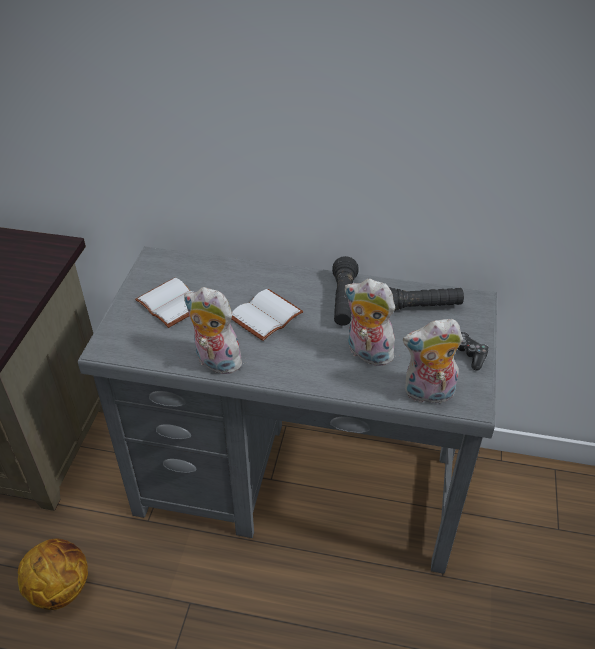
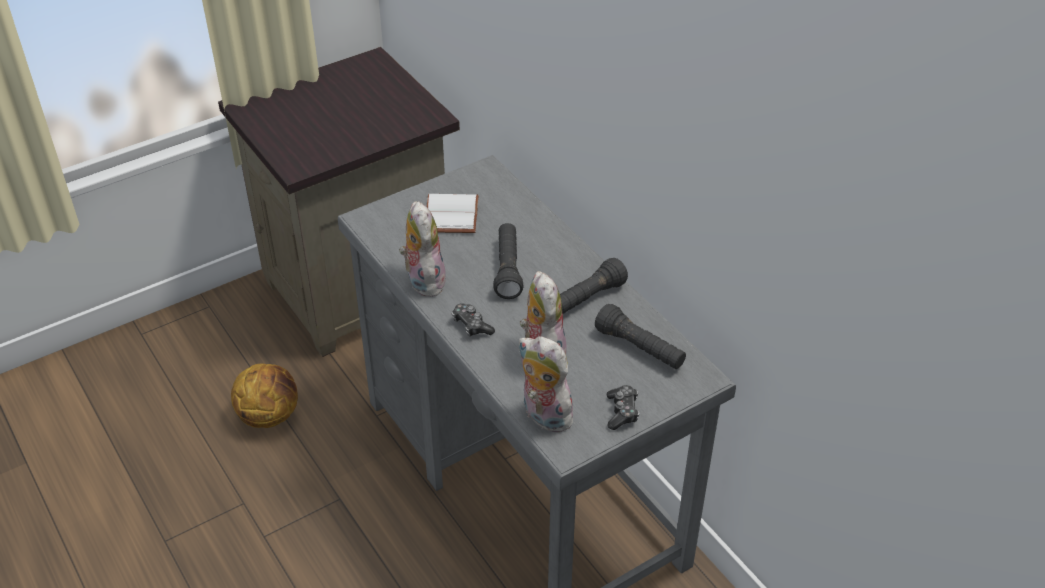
camera: 45 degrees right, 0 degrees up
white book [232,289,304,341] -> black flashlight [493,223,523,299]
none -> game controller [452,303,495,336]

